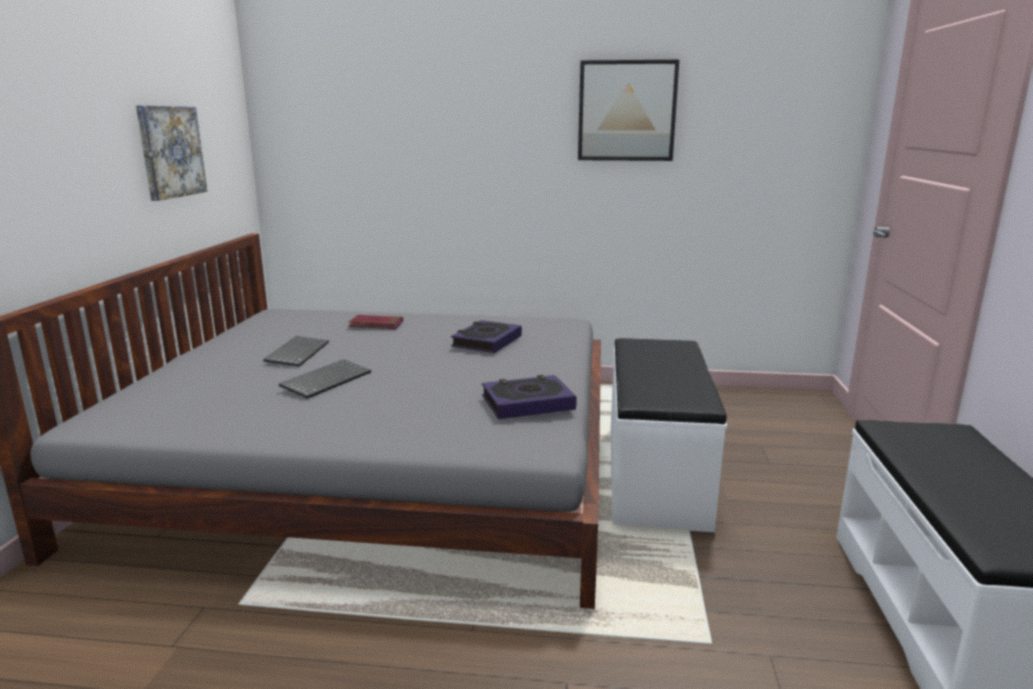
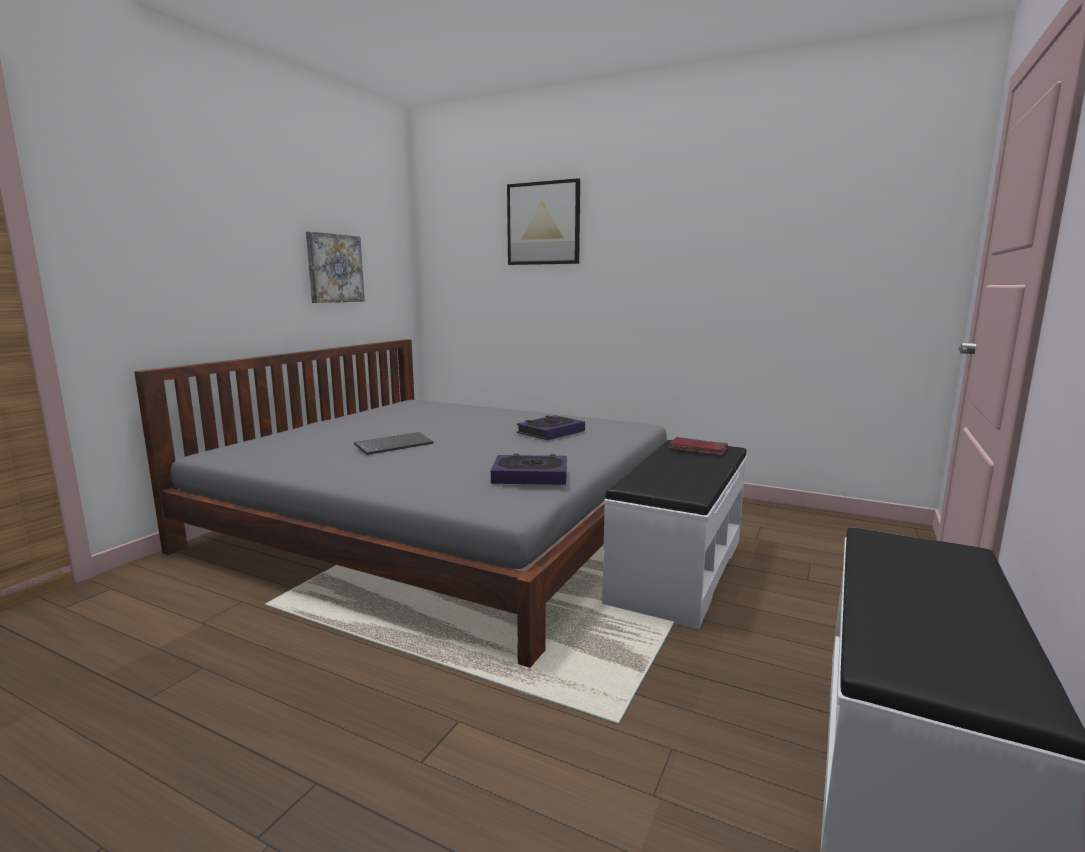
camera: 20 degrees right, 5 degrees down
keyboard [263,336,329,367] -> none
red book [349,315,403,329] -> red book moved to [669,437,728,456]
picture [578,60,679,161] -> picture moved to [507,178,580,265]

